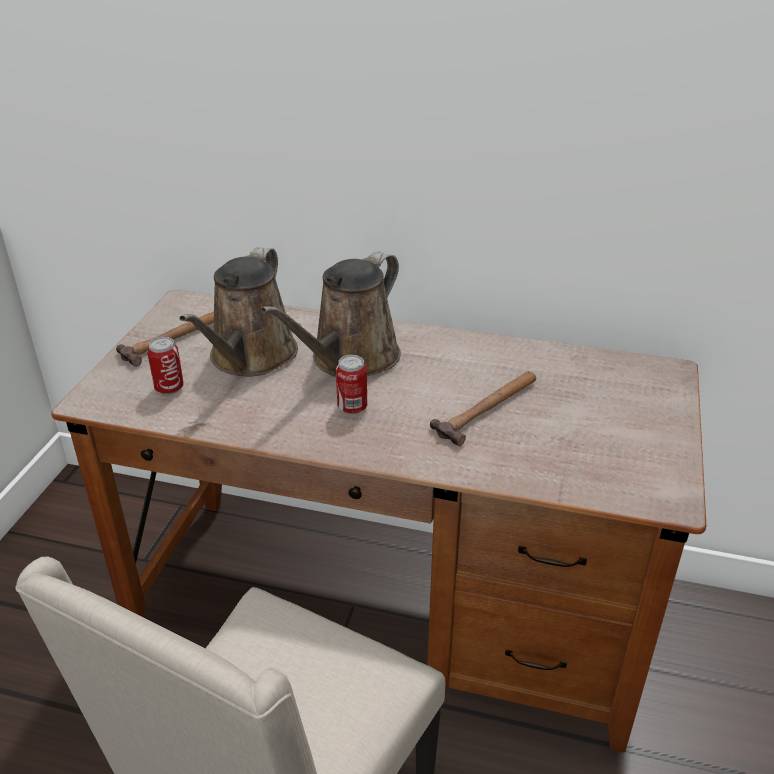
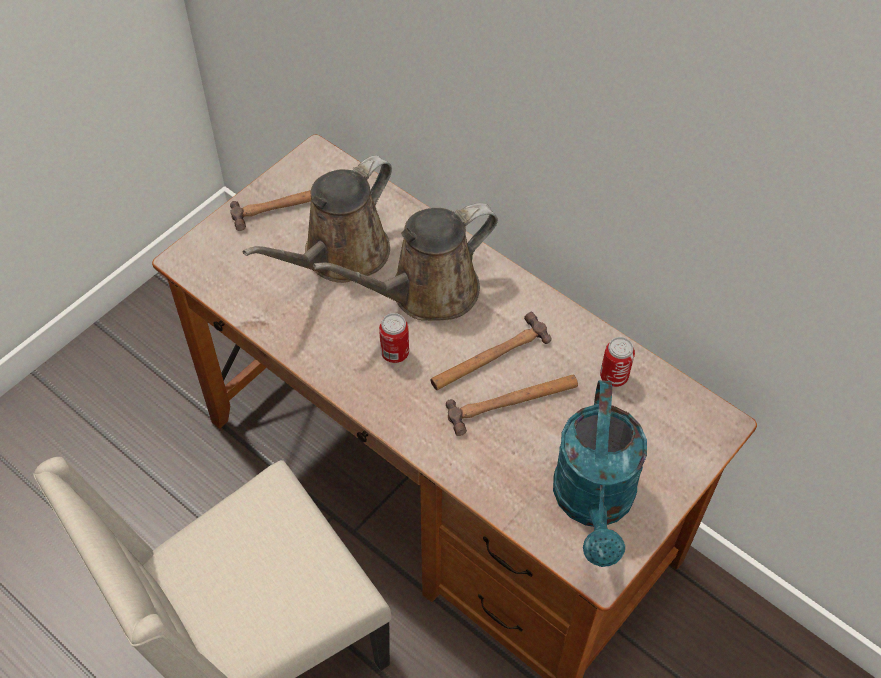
camera: 25 degrees right, 20 degrees up
can [147,337,184,395] -> can moved to [600,337,635,387]
none -> hammer [430,312,551,390]
none -> turquoise watering can [553,380,647,567]

